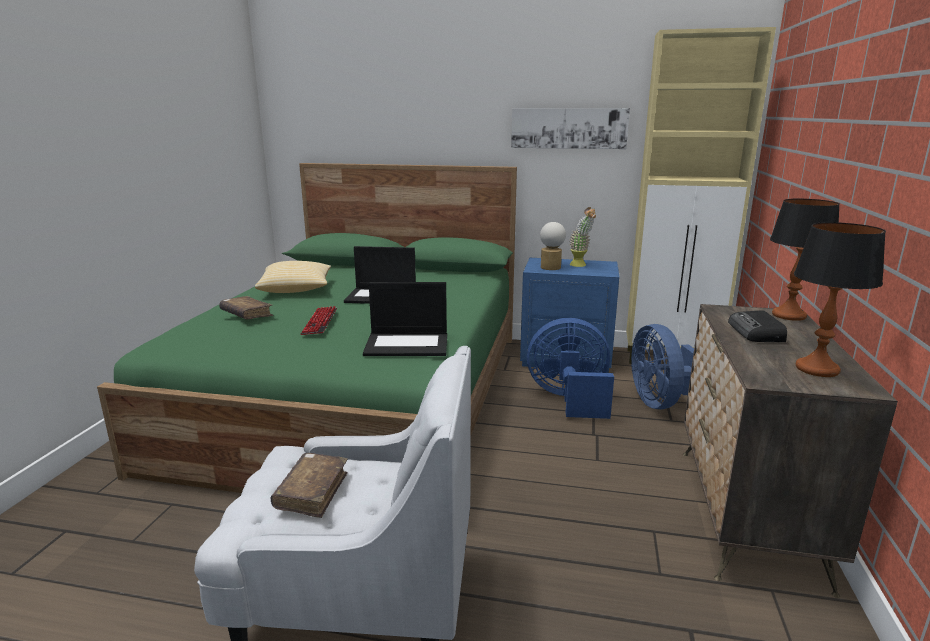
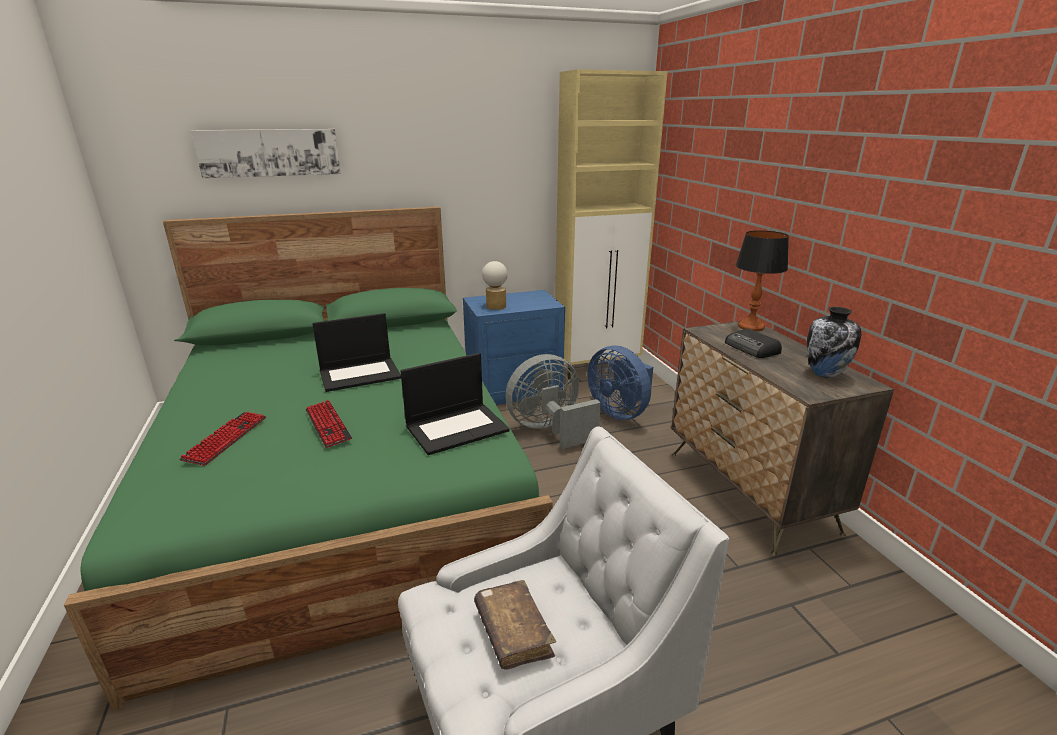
camera: 30 degrees left, 5 degrees up
brown book [219,296,273,319] -> keyboard [179,411,266,466]
pillow [255,261,331,293] -> none
picture [511,108,630,149] -> picture moved to [191,129,341,178]
blue fan [527,318,614,419] -> grey fan [505,354,601,449]
potted plant [569,207,596,267] -> none
table lamp [794,222,886,377] -> vase [807,307,861,378]

